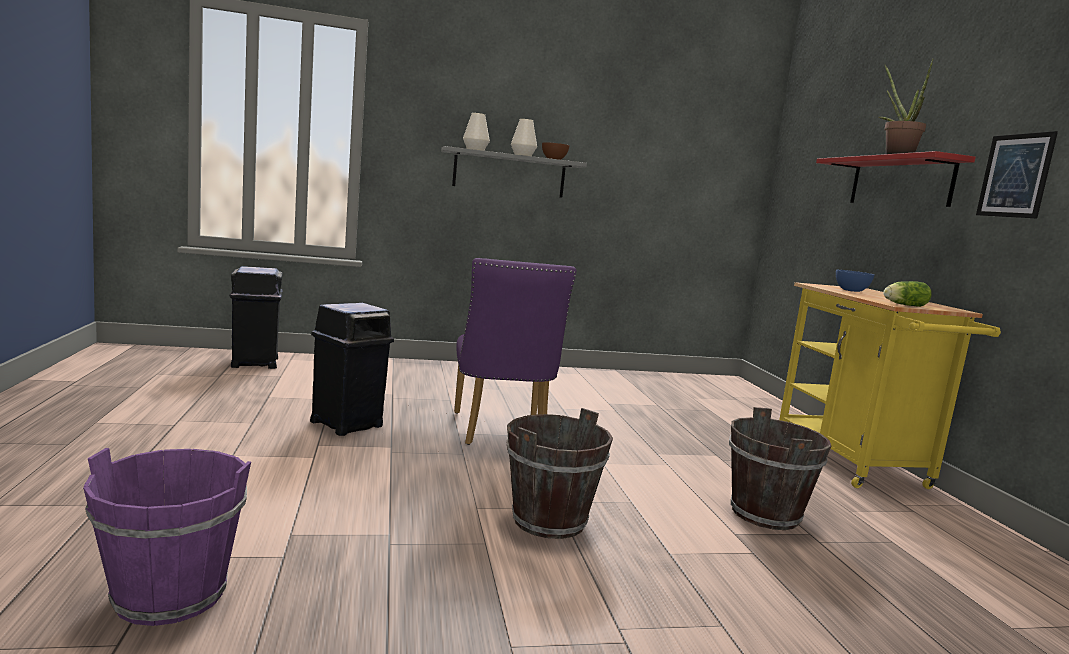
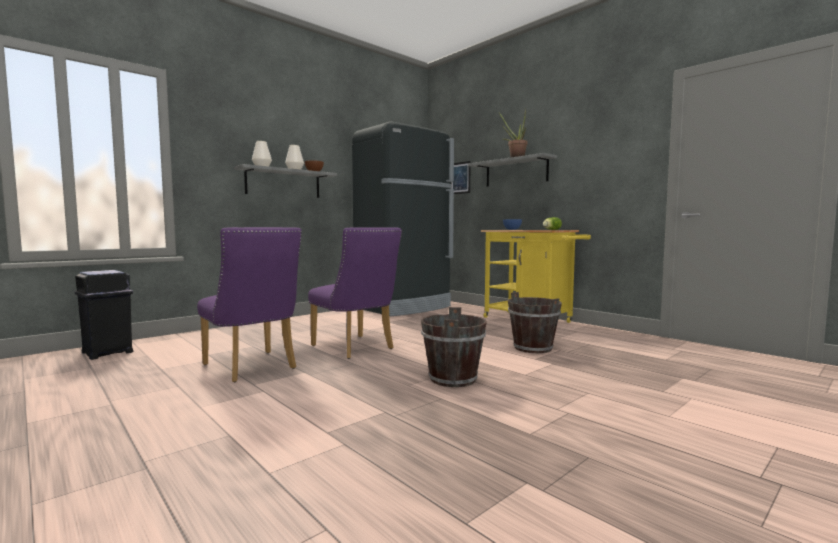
camera: 30 degrees left, 5 degrees down
purple bucket [83,448,251,626] -> none
black trash can [310,303,394,436] -> purple chair [197,227,302,382]
red shelf [816,151,976,207] -> grey shelf [468,153,557,187]
picture [976,131,1058,218] -> picture moved to [451,161,471,194]
none -> black fridge [352,121,454,316]

